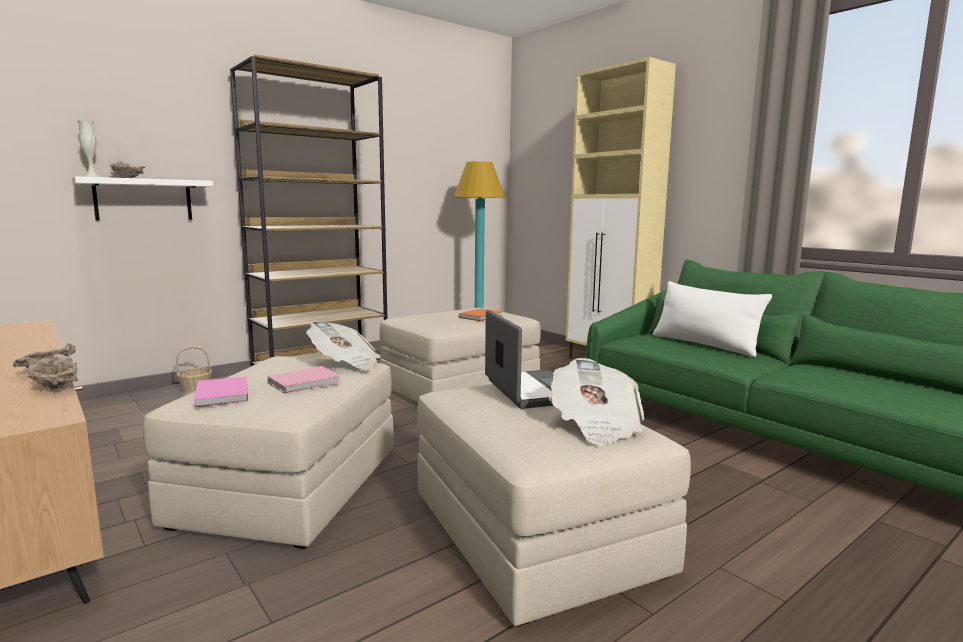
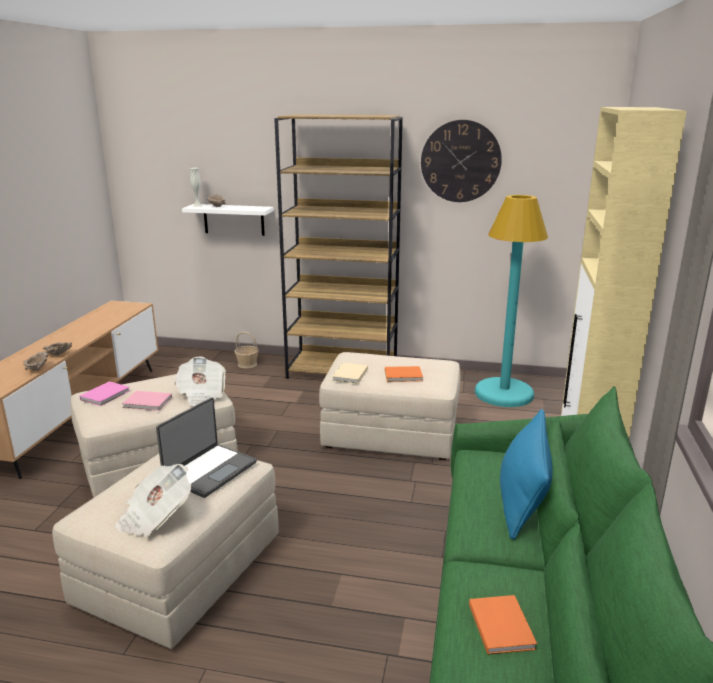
camera: 50 degrees right, 10 degrees up
white pillow [653,281,772,357] -> blue pillow [500,409,553,540]
none -> beige book [332,363,368,384]
none -> wall clock [421,120,502,202]
none -> orange book [469,595,537,655]

